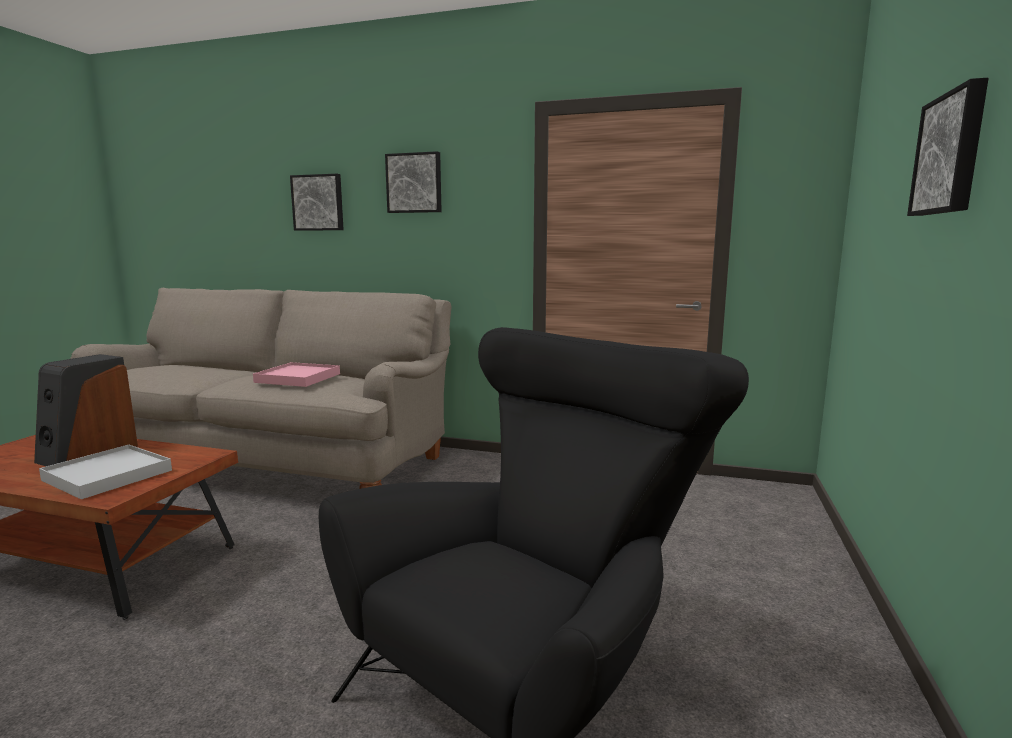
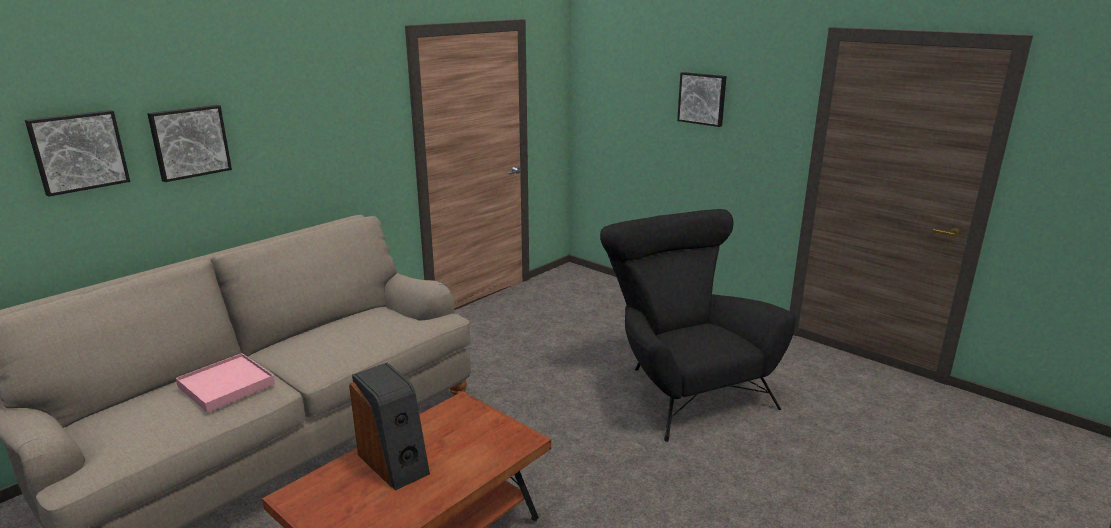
camera: 65 degrees left, 10 degrees up
white tray [39,445,172,499] -> none
pink tray [253,362,340,387] -> pink tray moved to [176,353,275,413]
picture [385,151,442,213] -> picture moved to [25,110,130,197]

